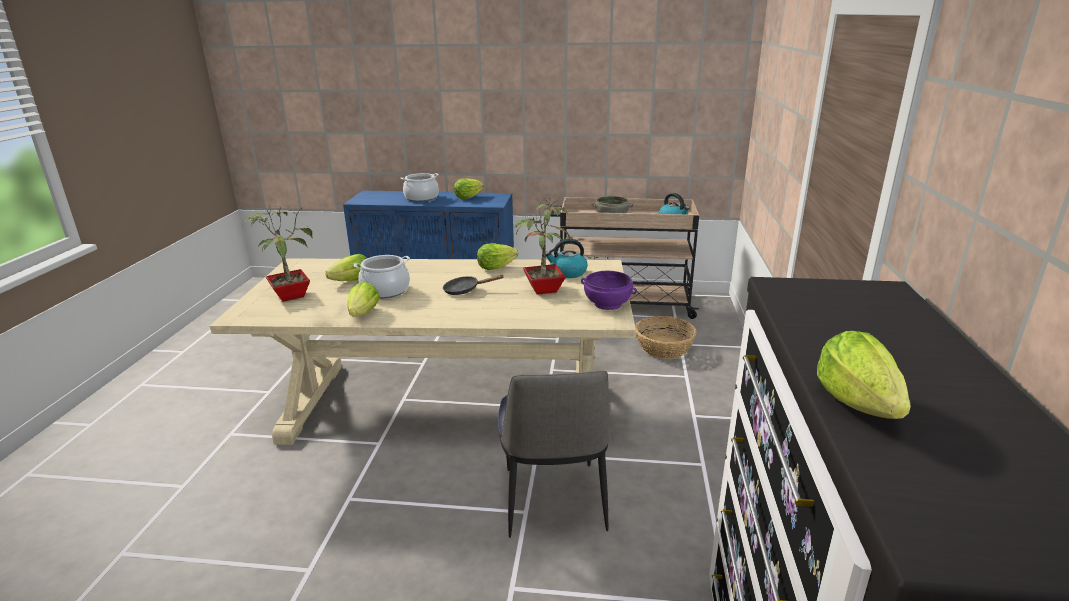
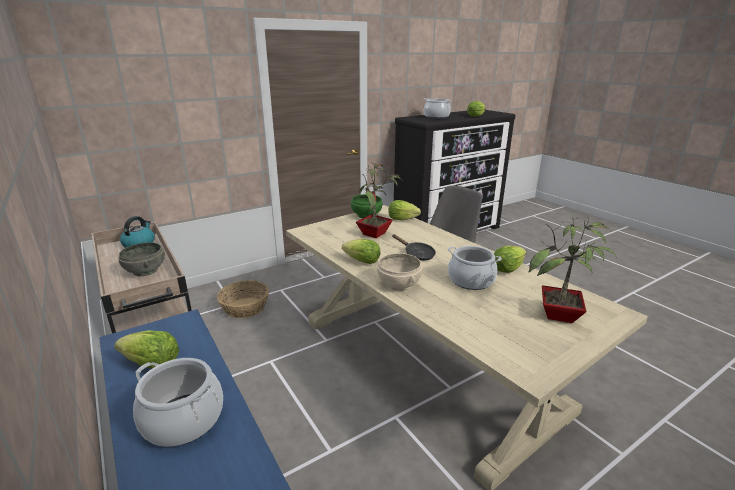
camera: 130 degrees left, 0 degrees up
lettuce [325,254,367,281] -> lettuce moved to [388,200,421,220]
kettle [546,239,588,278] -> none
purple bowl [581,271,637,310] -> green bowl [351,194,382,218]
none -> beige bowl [377,253,423,291]
none -> cooking pot [424,98,452,119]

